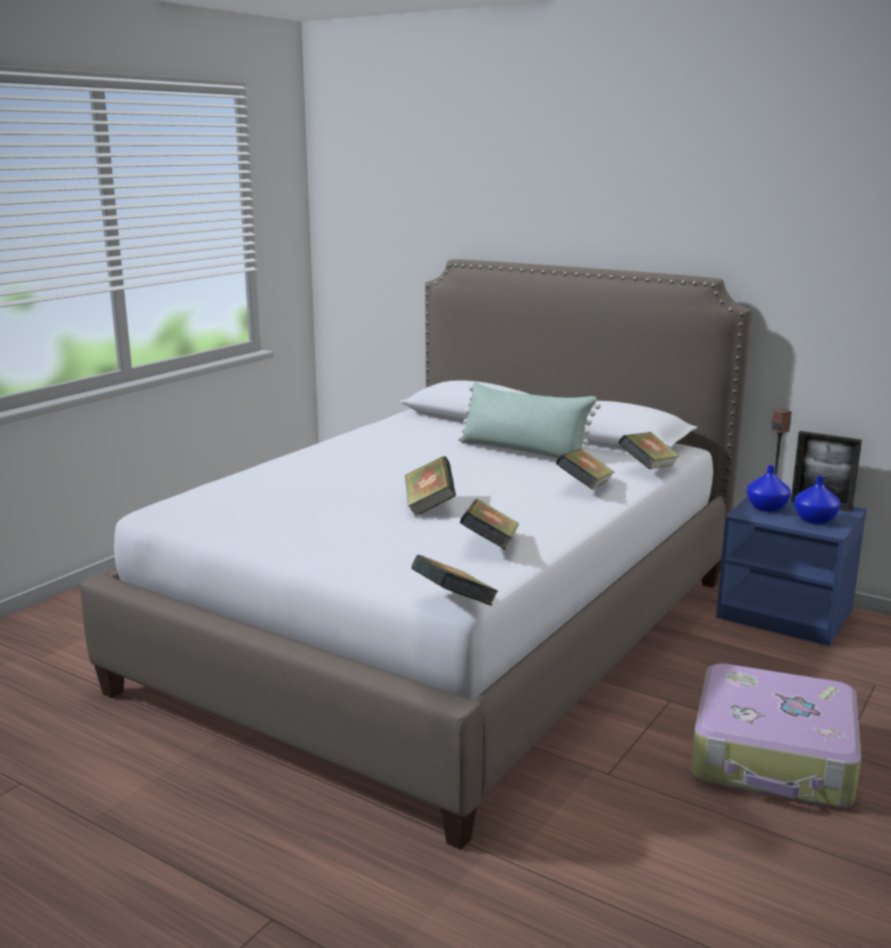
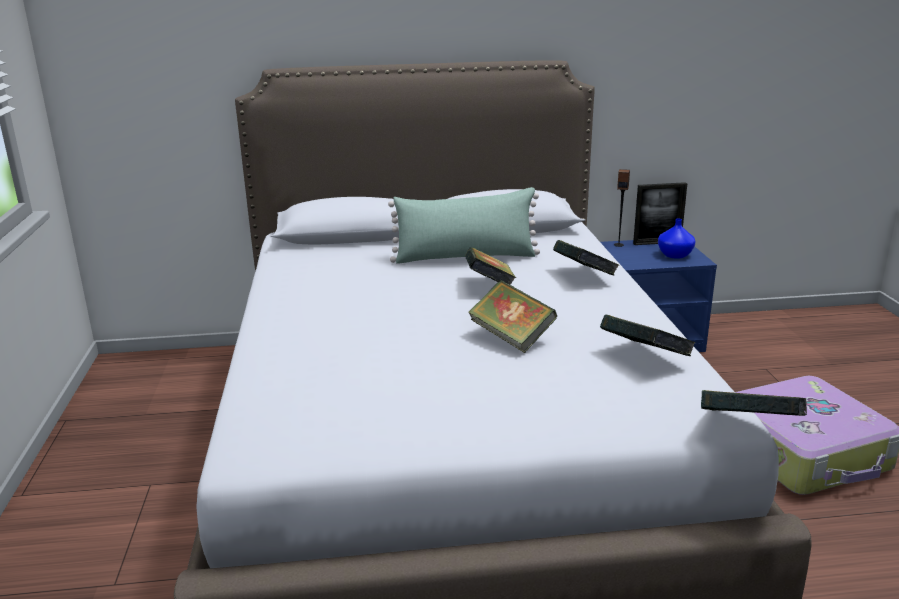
camera: 40 degrees left, 5 degrees up
book [618,432,680,469] -> book moved to [465,247,516,285]
blue vase [747,465,791,512] -> none

